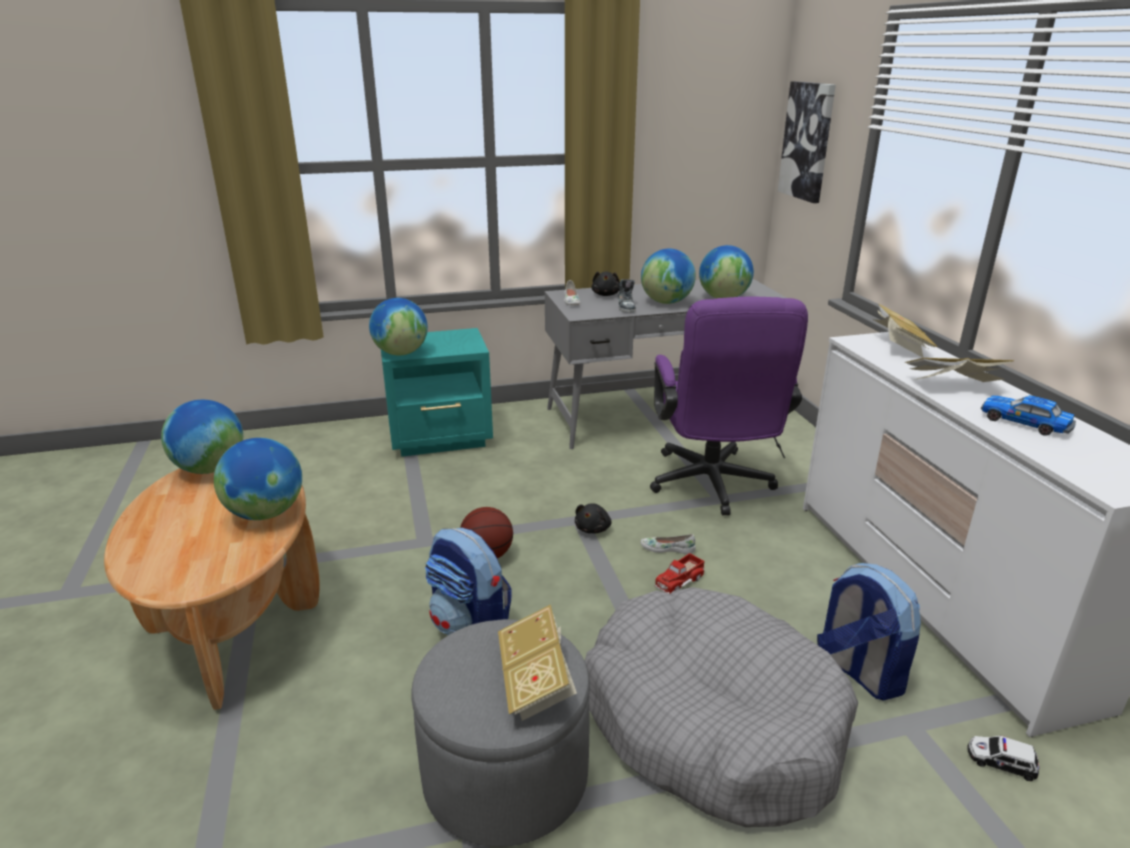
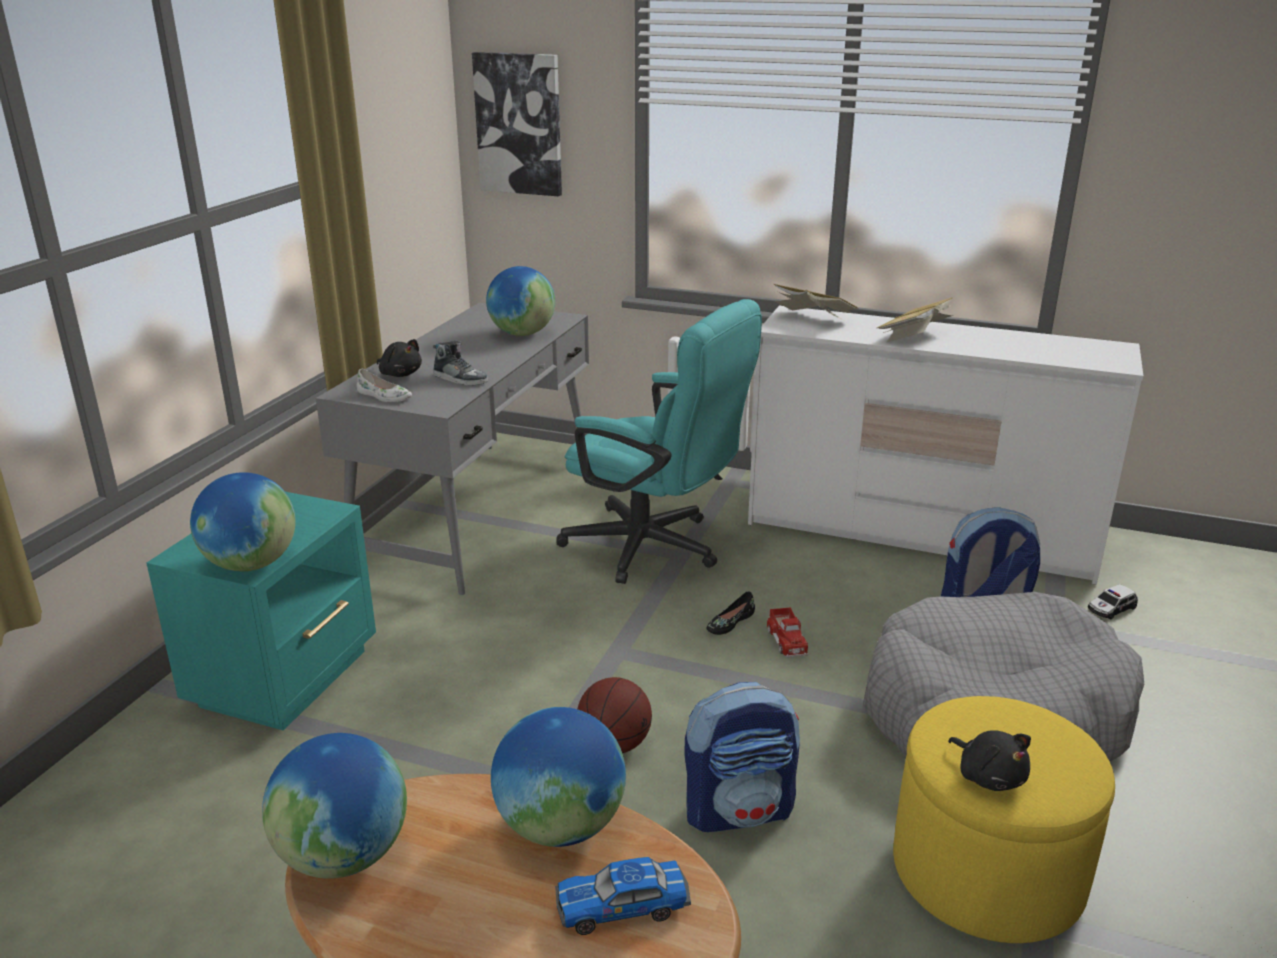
camera: 55 degrees left, 0 degrees up
grey ottoman [411,619,590,847] -> yellow ottoman [893,696,1115,943]
book [498,604,577,721] -> none
black plush toy [575,503,612,534] -> black plush toy moved to [948,730,1031,791]
globe [641,249,696,304] -> none
white shoe [641,534,696,554] -> black shoe [707,592,755,635]
purple office chair [650,297,808,516] -> turquoise office chair [557,299,762,584]
toy car [981,395,1076,436] -> toy car moved to [555,857,691,935]

